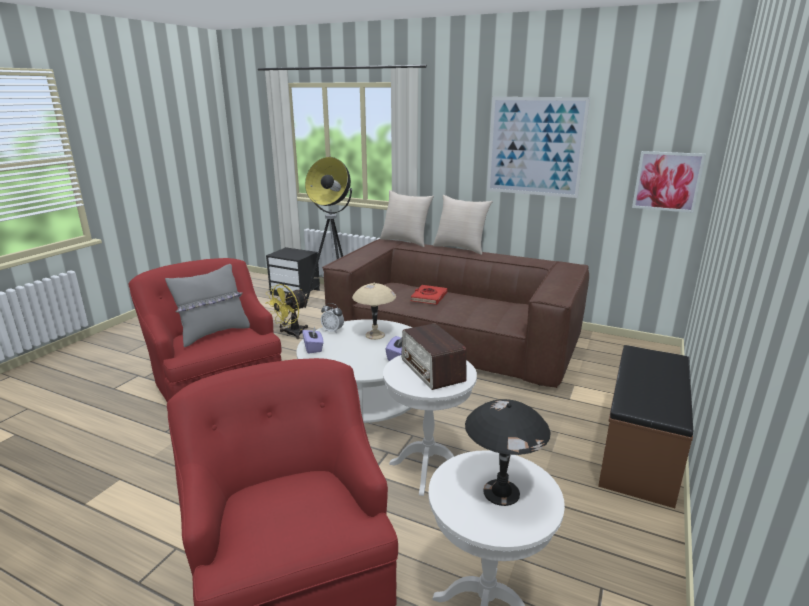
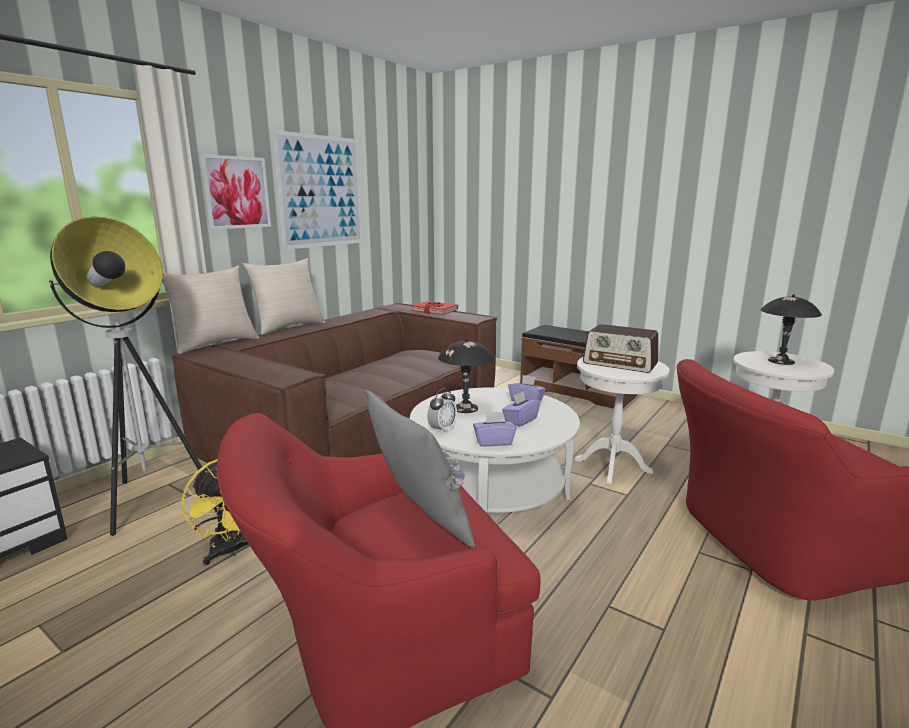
camera: 80 degrees left, 5 degrees down
beige table lamp [352,283,396,340] -> black table lamp [438,339,494,413]
radio [401,323,467,390] -> radio turned 45 degrees clockwise [583,324,658,373]
red book [411,285,448,305] -> red book moved to [412,301,458,315]
picture [632,151,706,213] -> picture moved to [200,154,271,230]
none -> purple tissue box [502,391,541,427]

